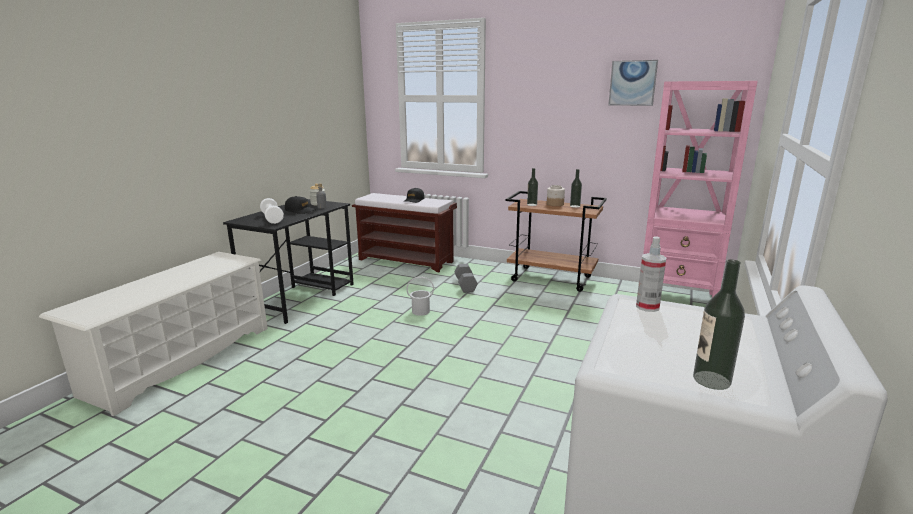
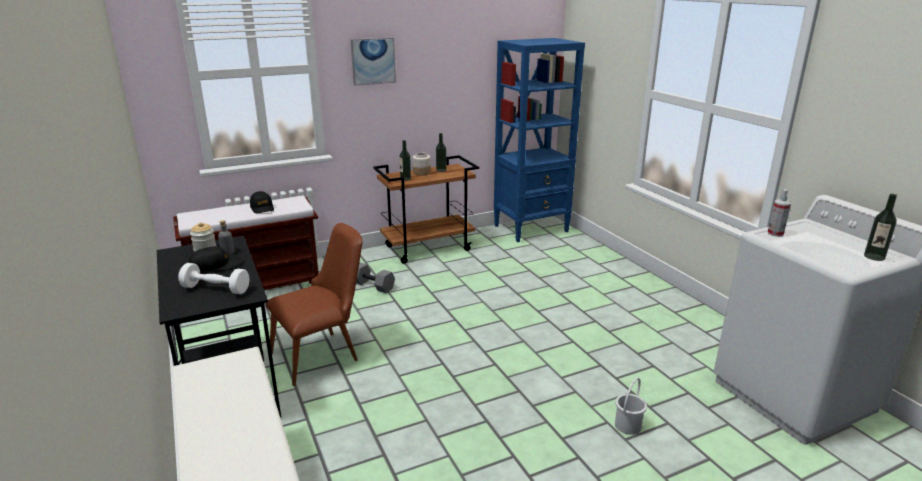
camera: 50 degrees left, 5 degrees up
white bucket [406,277,434,316] -> white bucket moved to [615,377,647,435]
picture [608,60,658,106] -> picture moved to [350,38,396,86]
pink bookcase [643,81,758,298] -> blue bookcase [494,38,585,242]
none -> brown chair [266,223,362,386]

